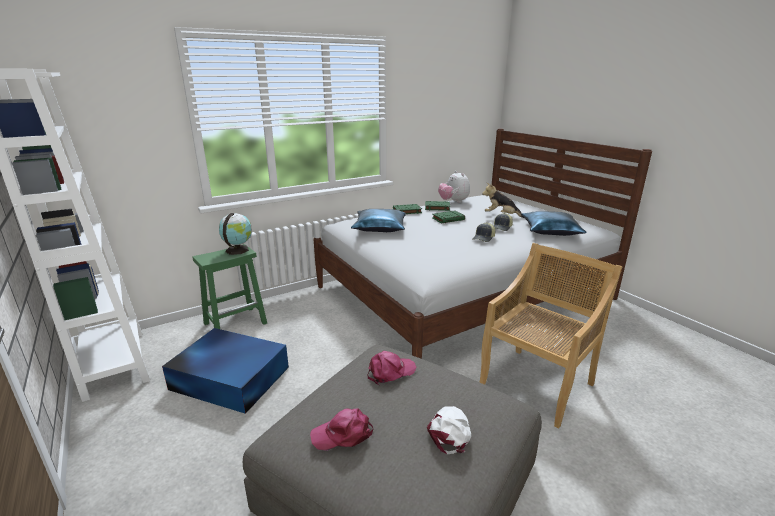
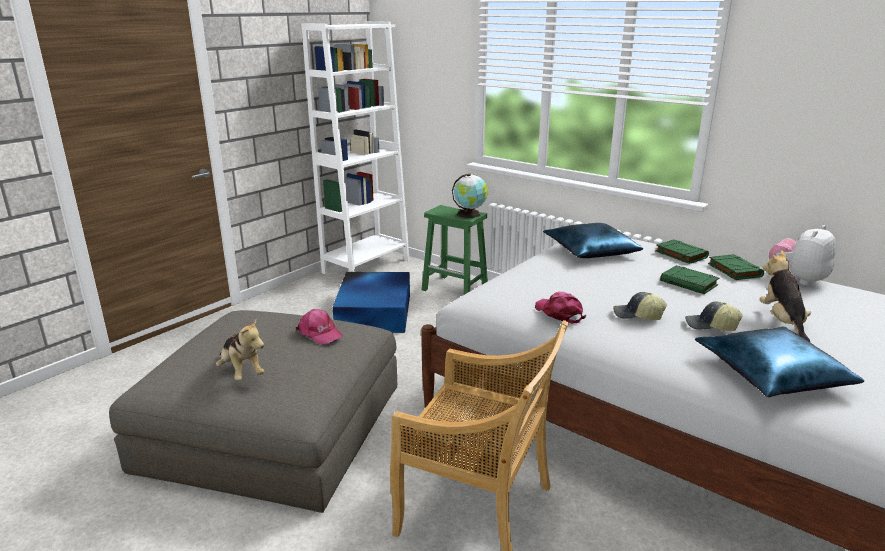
camera: 70 degrees right, 0 degrees up
pink cap [310,408,373,451] -> pink cap moved to [535,292,586,324]
white cap [427,406,471,454] -> plush toy [216,319,265,380]

